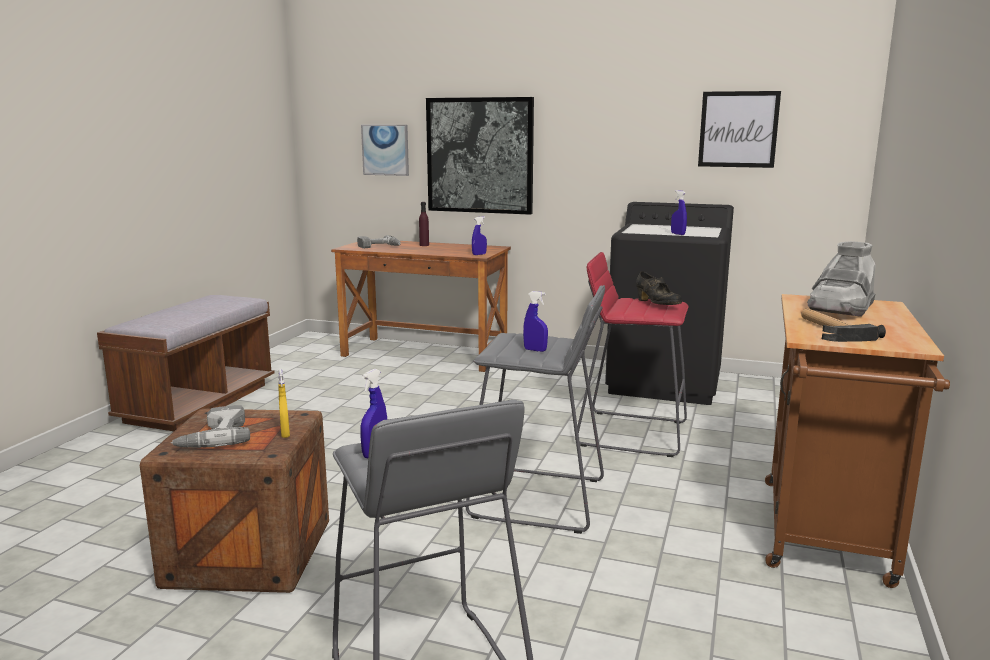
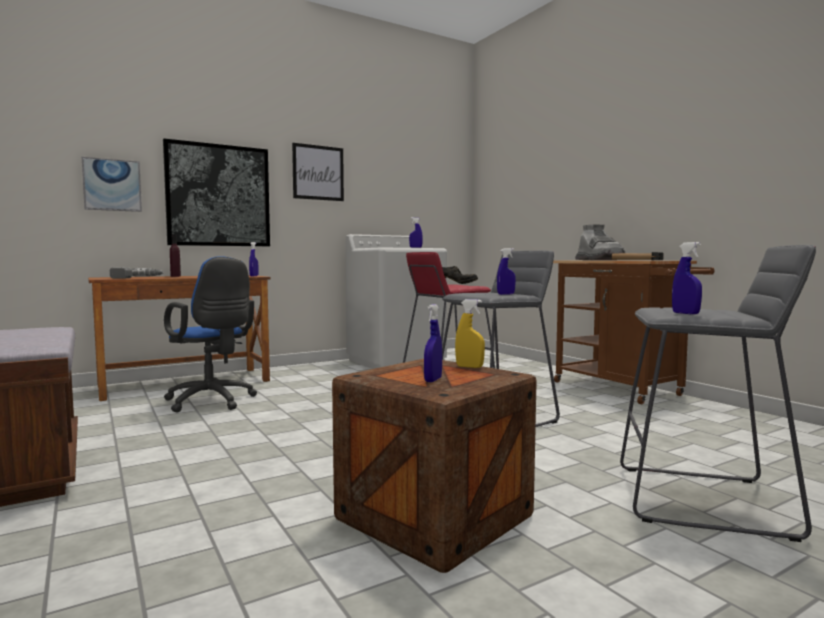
camera: 50 degrees left, 10 degrees down
power drill [171,405,250,448] -> blue spray bottle [424,304,442,382]
black washing machine [605,202,734,405] -> white washing machine [346,234,447,369]
picture [698,91,781,168] -> picture moved to [292,143,344,201]
none -> blue office chair [164,256,257,412]

